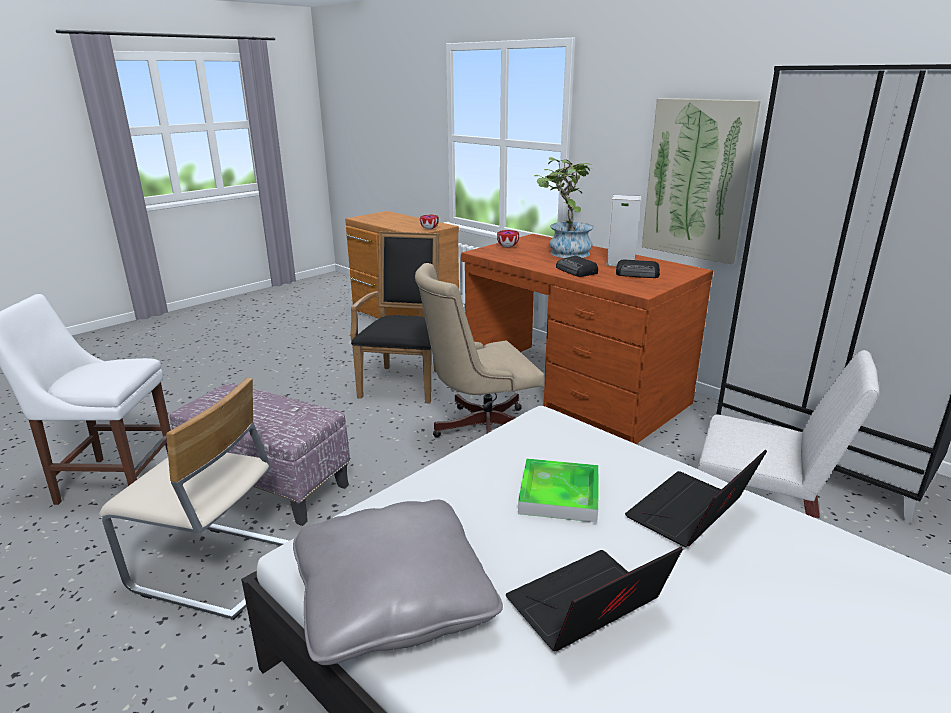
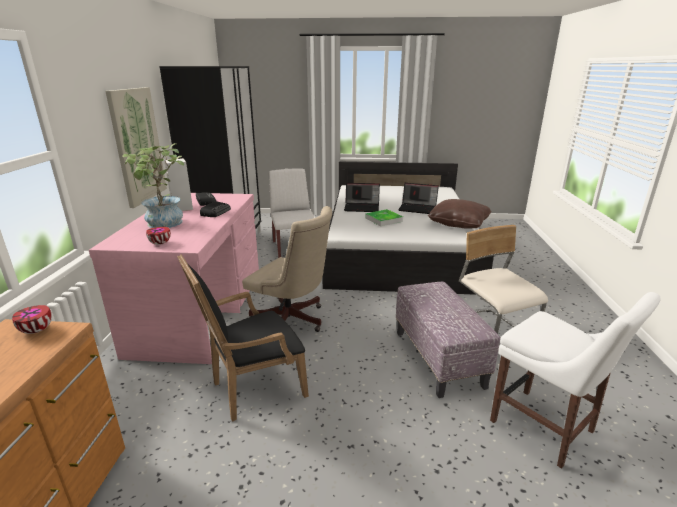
camera: 130 degrees left, 0 degrees up
grey pillow [293,500,503,665] -> brown pillow [428,199,491,229]
brown desk [461,234,713,444] -> pink desk [89,193,259,364]

